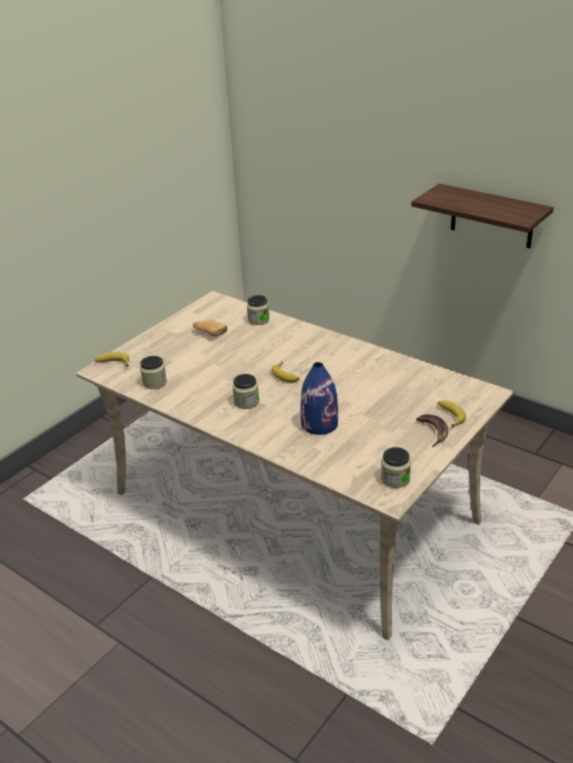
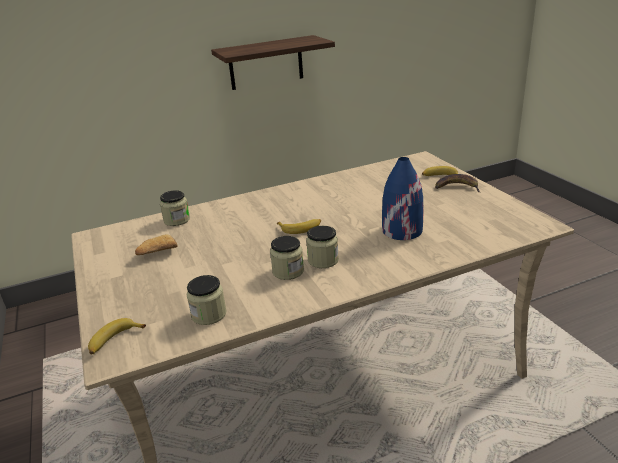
camera: 60 degrees left, 5 degrees down
jar [381,447,411,488] -> jar moved to [270,236,304,280]

